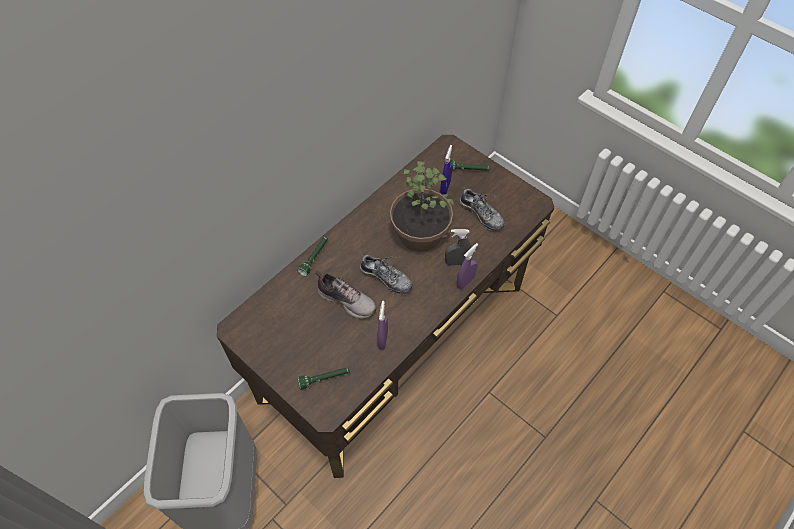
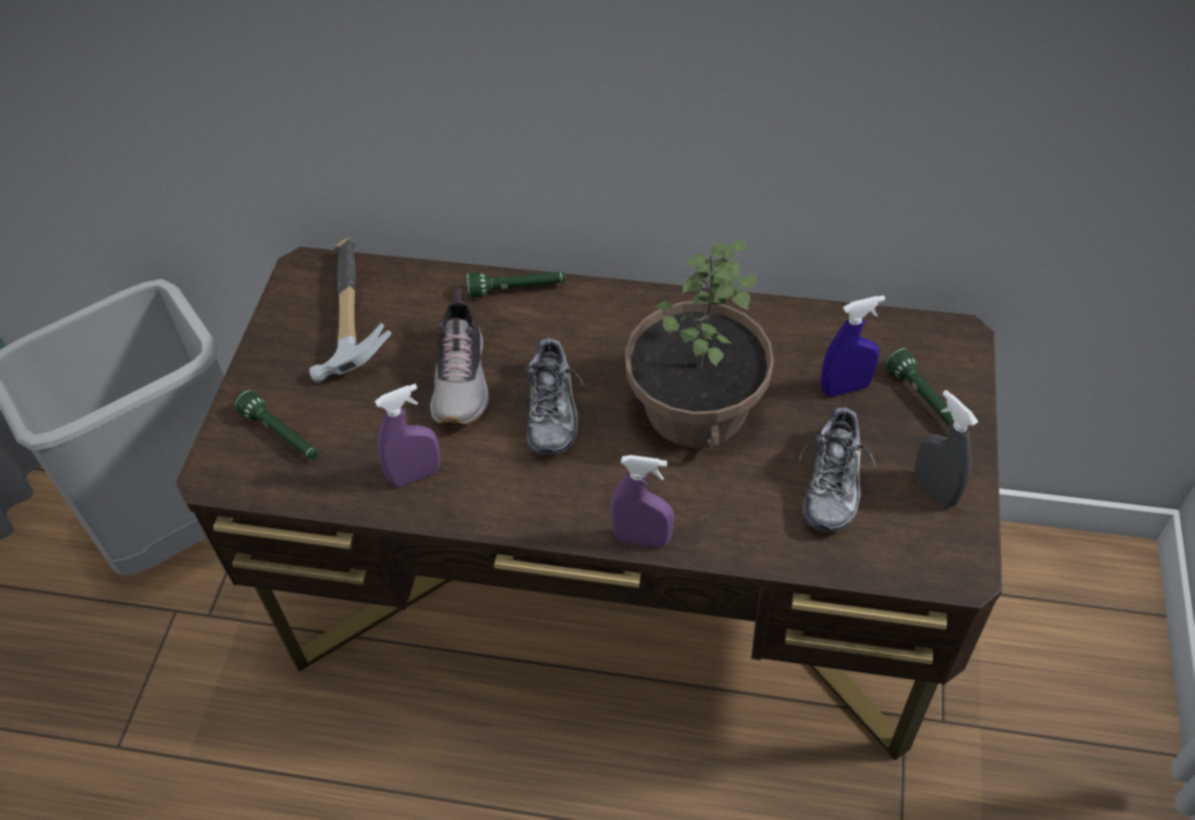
camera: 60 degrees right, 5 degrees down
grey spray bottle [445,229,471,266] -> grey spray bottle moved to [914,390,978,507]
none -> hammer [309,238,391,383]

